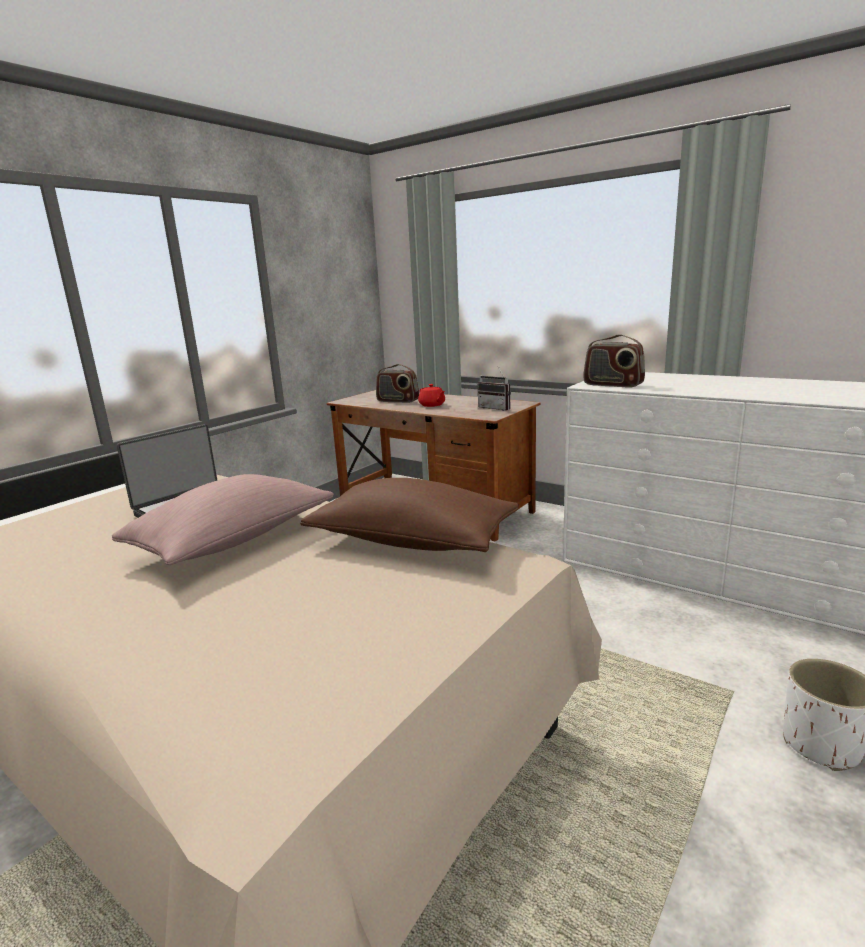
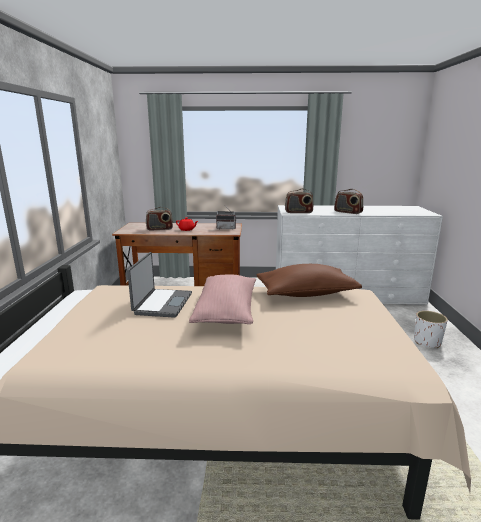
camera: 35 degrees left, 0 degrees up
none -> radio [334,189,363,214]

